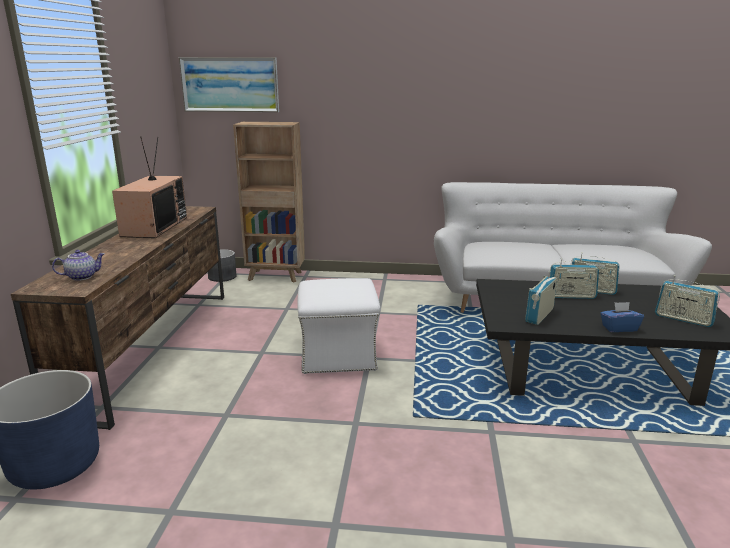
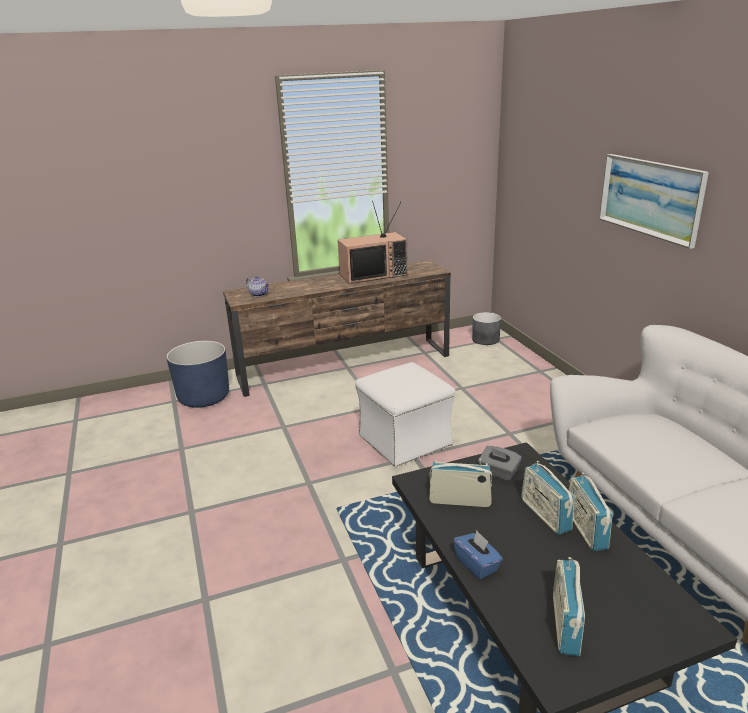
camera: 65 degrees right, 5 degrees up
picture [179,57,279,112] -> picture moved to [599,154,709,249]
brown bookcase [233,122,305,283] -> none
none -> grey tissue box [478,446,521,481]

